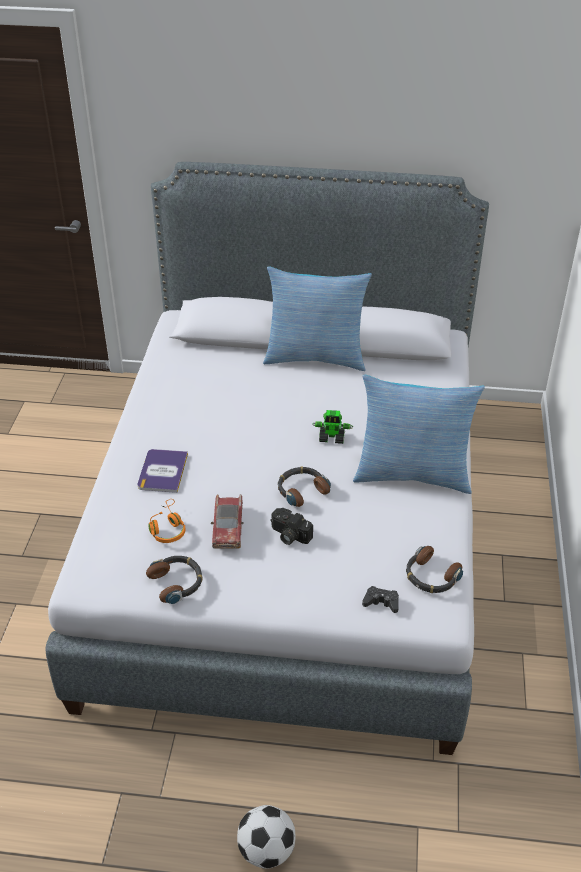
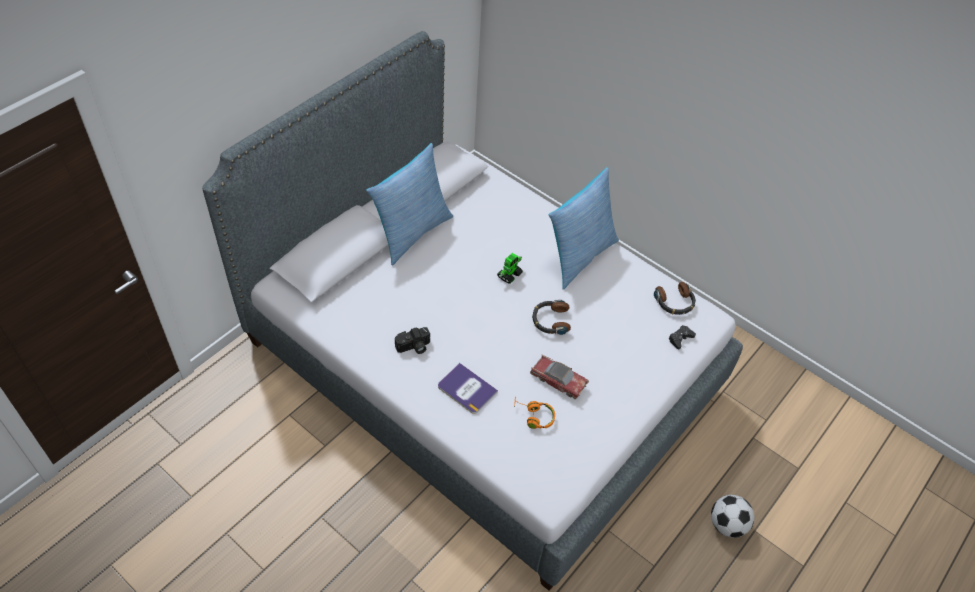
camera: 60 degrees left, 10 degrees up
headphones [146,556,203,604] -> none
camera [270,508,313,545] -> camera moved to [395,327,430,354]

